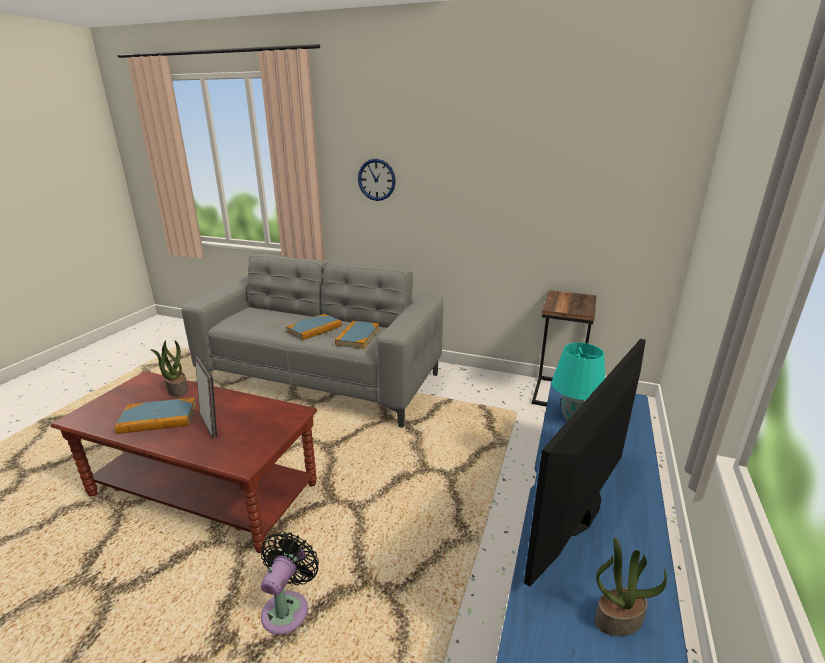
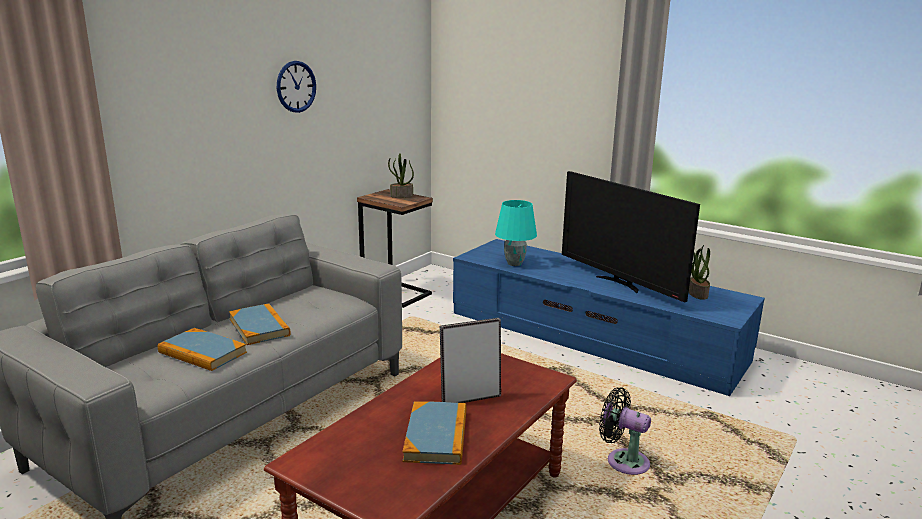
camera: 75 degrees left, 5 degrees down
potted plant [150,340,188,397] -> potted plant moved to [388,153,414,198]
book [335,321,379,349] -> book moved to [158,328,247,371]
wall clock [358,159,396,201] -> wall clock moved to [277,61,316,113]

